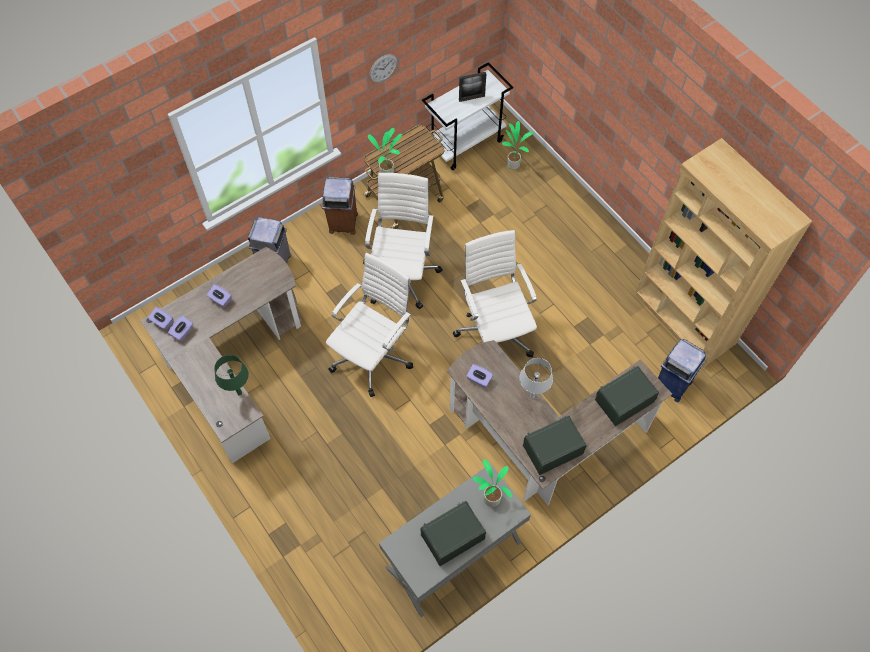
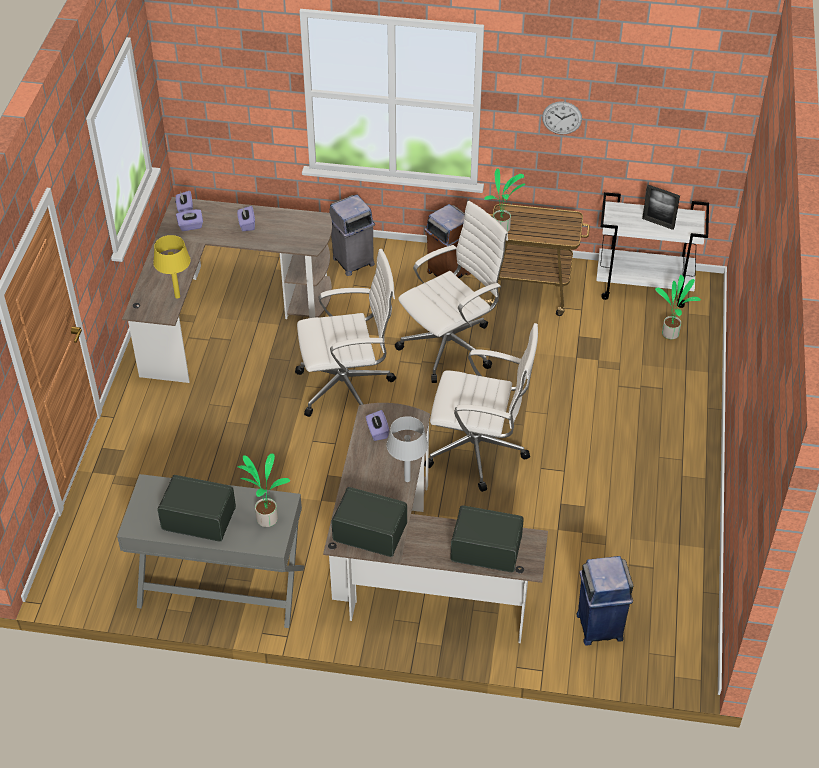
camera: 45 degrees right, 15 degrees down
green table lamp [214,355,249,396] -> yellow table lamp [153,235,191,299]
white office chair [453,230,537,357] -> white office chair turned 75 degrees clockwise [424,323,538,492]
brown bookcase [635,138,812,368] -> none

